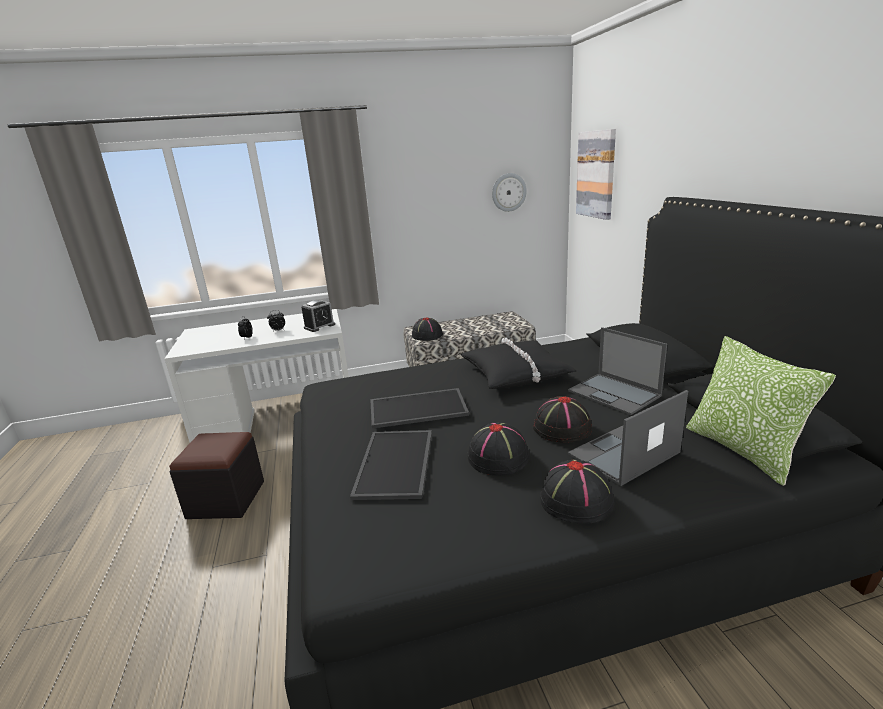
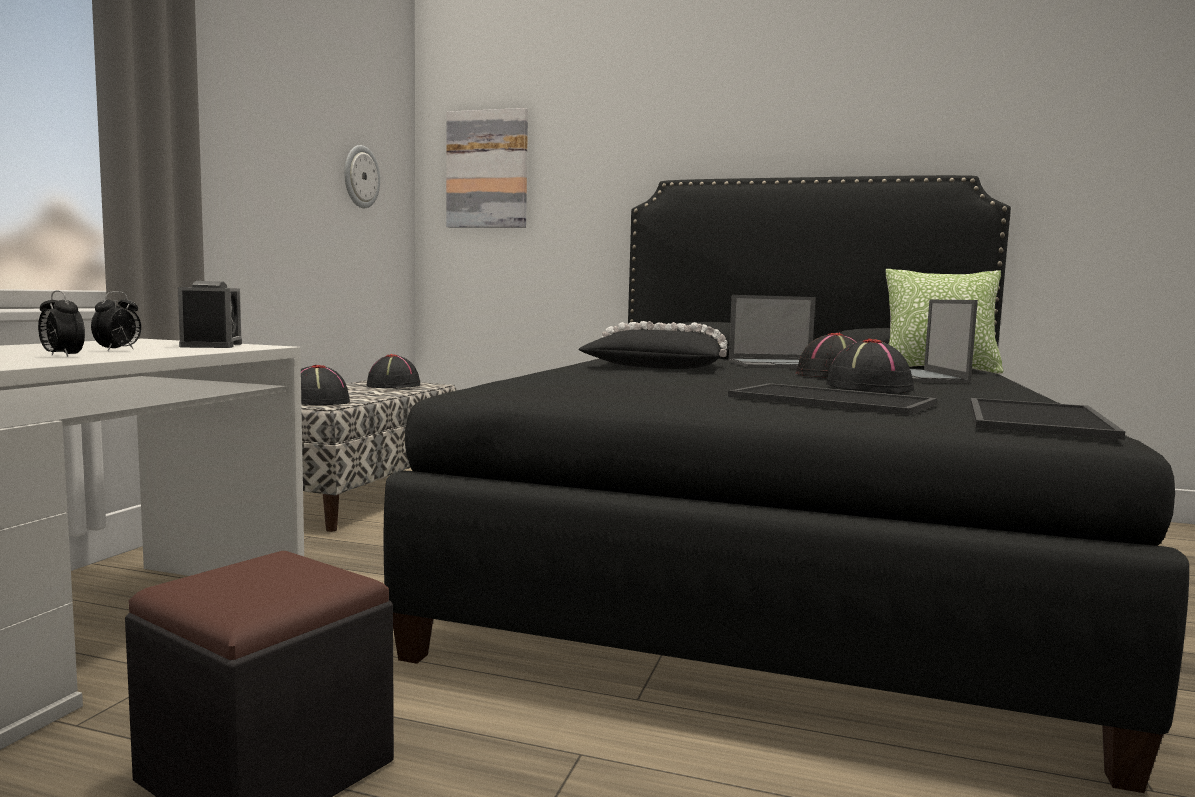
camera: 60 degrees left, 15 degrees down
tray [370,388,469,429] -> tray moved to [970,398,1125,440]
black hat [540,460,614,524] -> black hat moved to [366,354,420,388]

